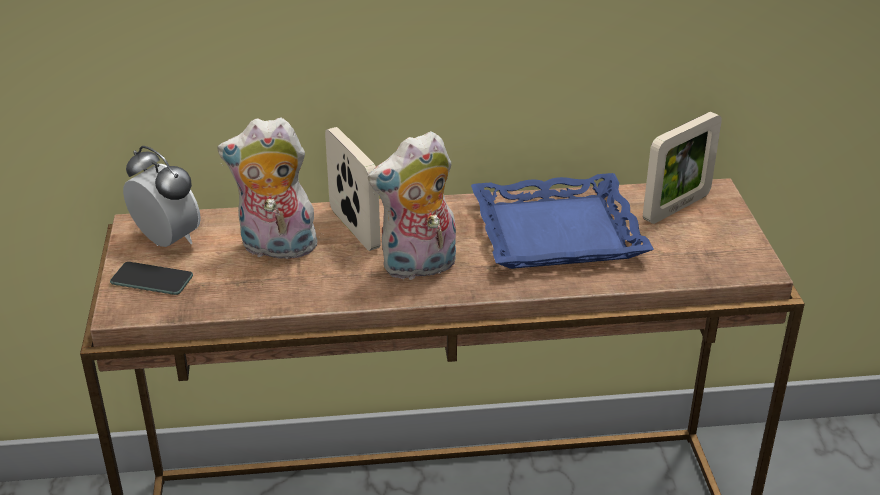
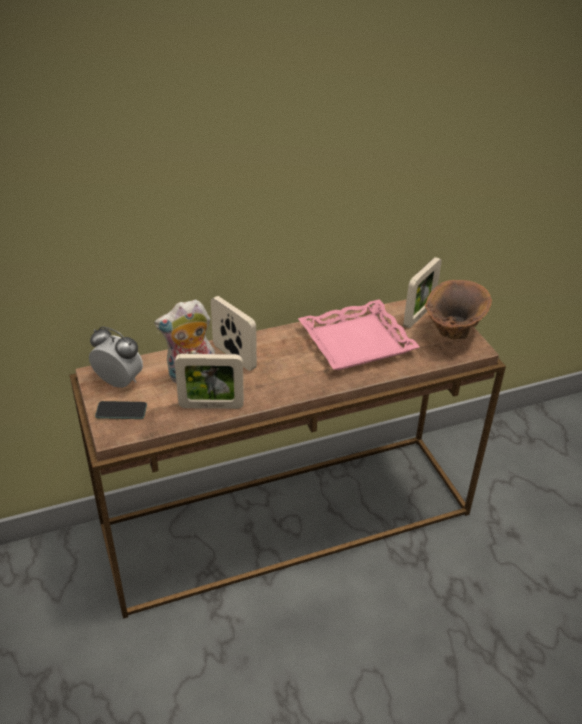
camera: 15 degrees left, 5 degrees up
plush toy [368,131,456,281] -> none
blue tray [471,173,654,269] -> pink tray [298,299,420,370]
none -> picture frame [175,354,244,409]
none -> brown vase [425,280,492,339]

